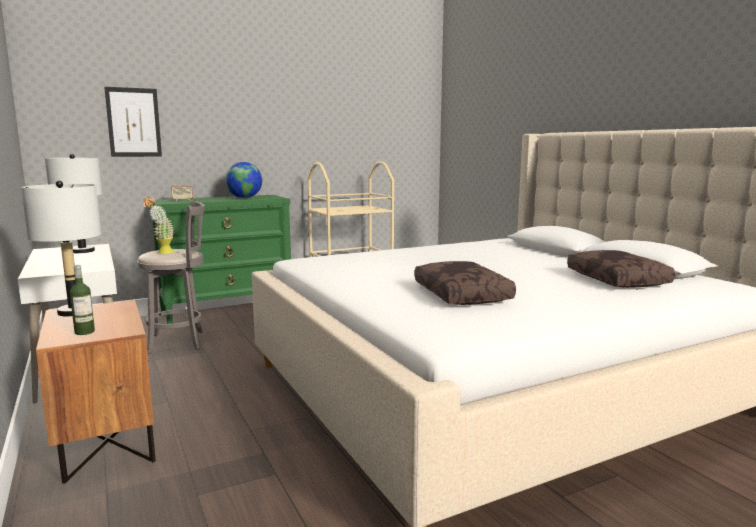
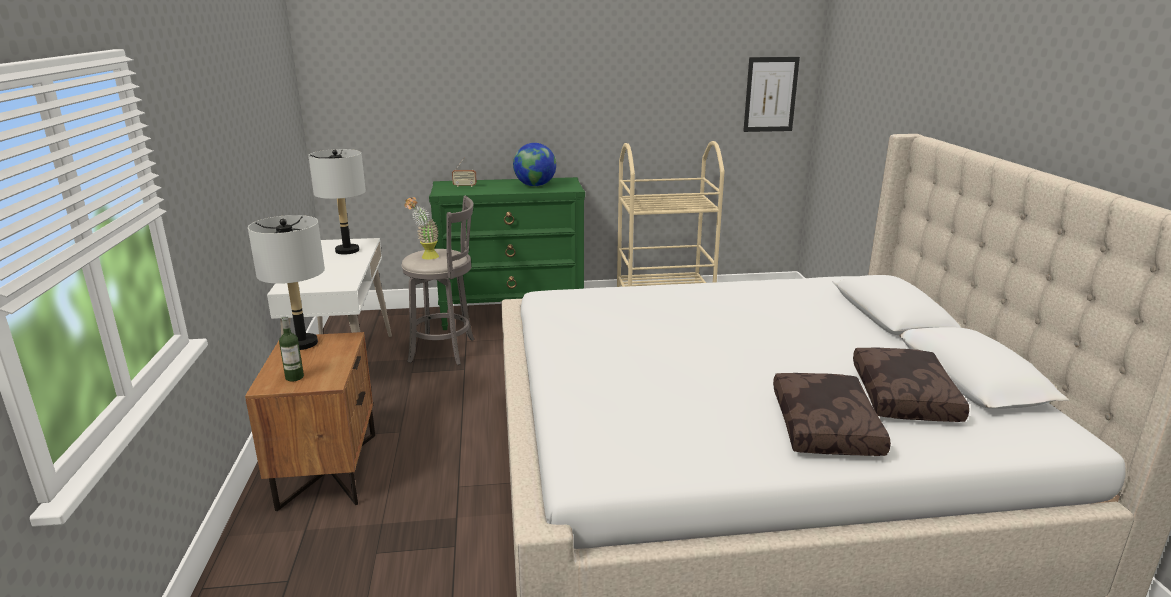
camera: 20 degrees right, 10 degrees up
picture [104,87,162,157] -> picture moved to [743,57,800,132]
brown pillow [415,261,516,305] -> brown pillow moved to [773,373,891,456]

